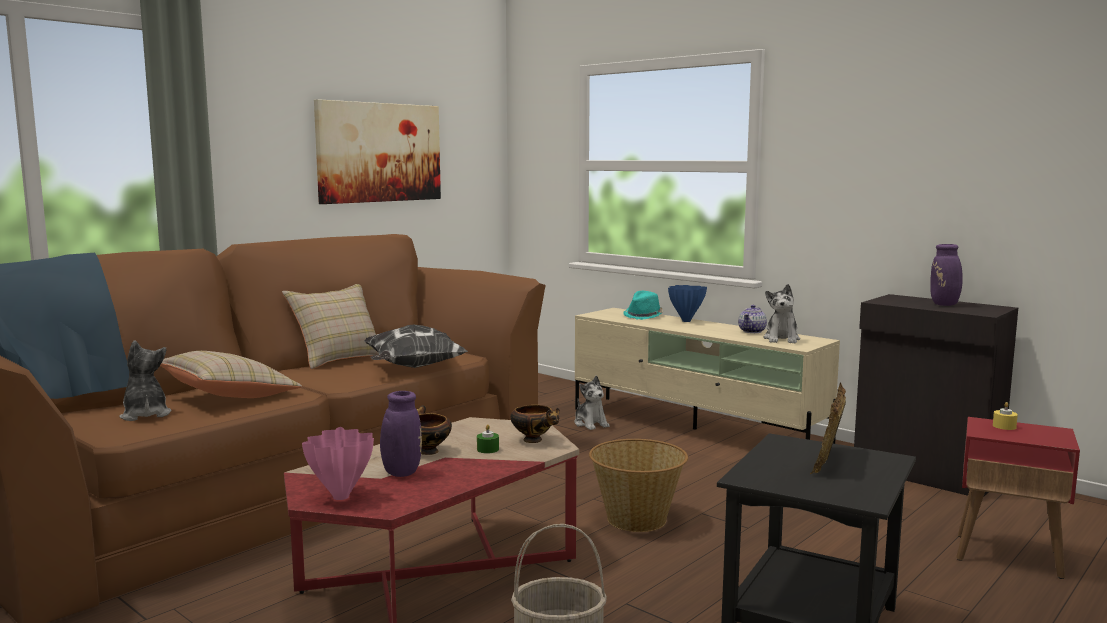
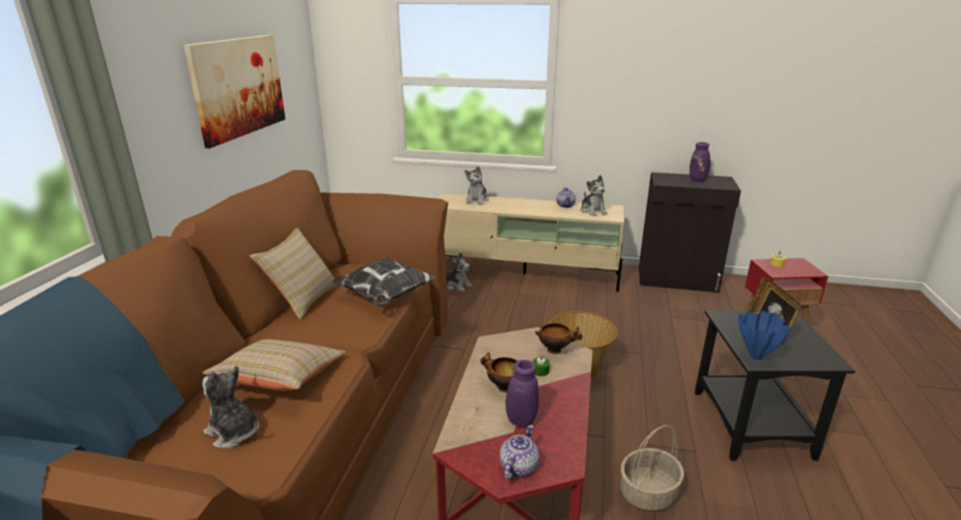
camera: 30 degrees left, 15 degrees up
pink vase [302,427,374,500] -> teapot [500,425,539,480]
turquoise hat [623,291,663,320] -> plush toy [465,166,489,205]
blue vase [668,285,707,322] -> blue vase moved to [738,311,792,360]

